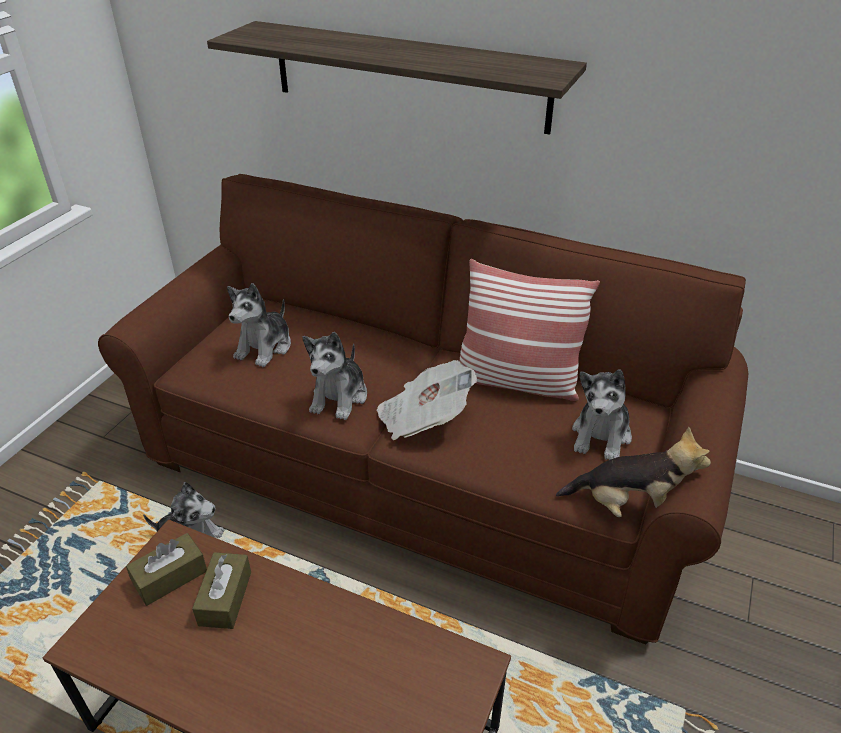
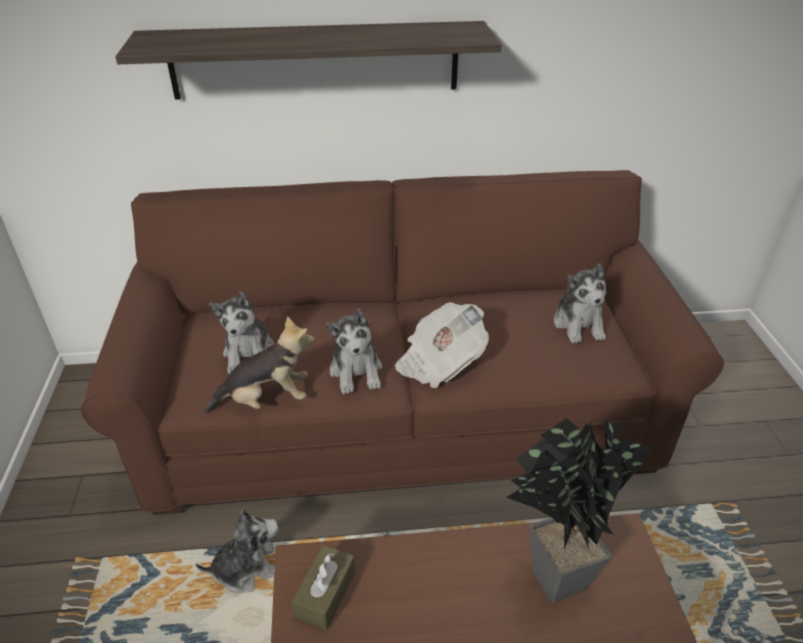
camera: 30 degrees left, 0 degrees up
brown tissue box [192,552,251,629] -> none
pillow [460,259,600,401] -> none
plush toy [556,427,711,517] -> plush toy moved to [204,316,315,413]
none -> potted plant [506,418,655,603]

